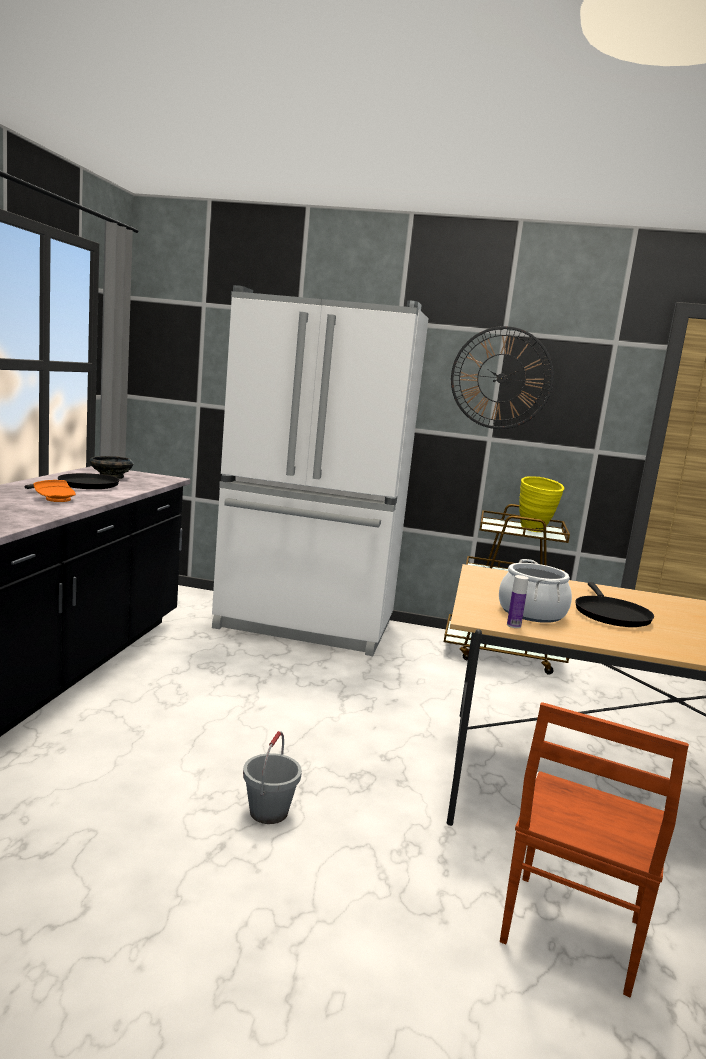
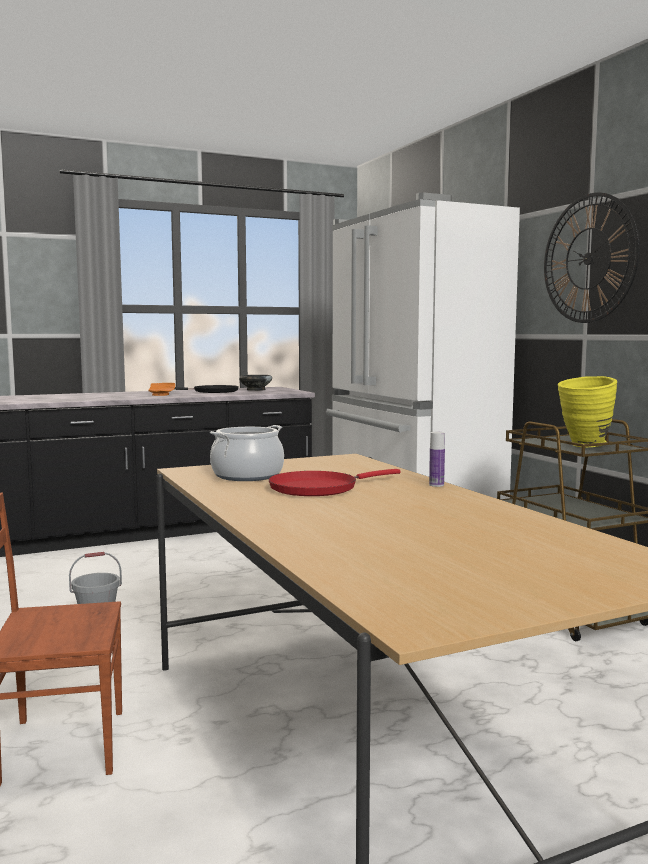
camera: 55 degrees right, 5 degrees down
bottle [507,575,529,628] -> bottle moved to [429,432,445,487]
black frying pan [575,582,654,627] -> red frying pan [268,469,401,496]

